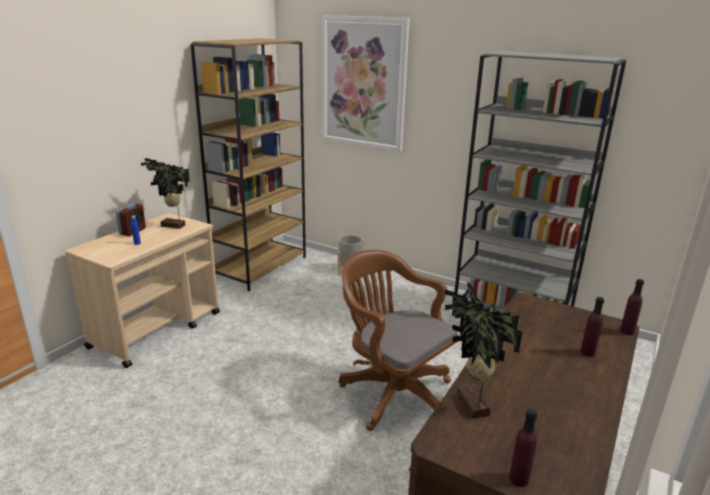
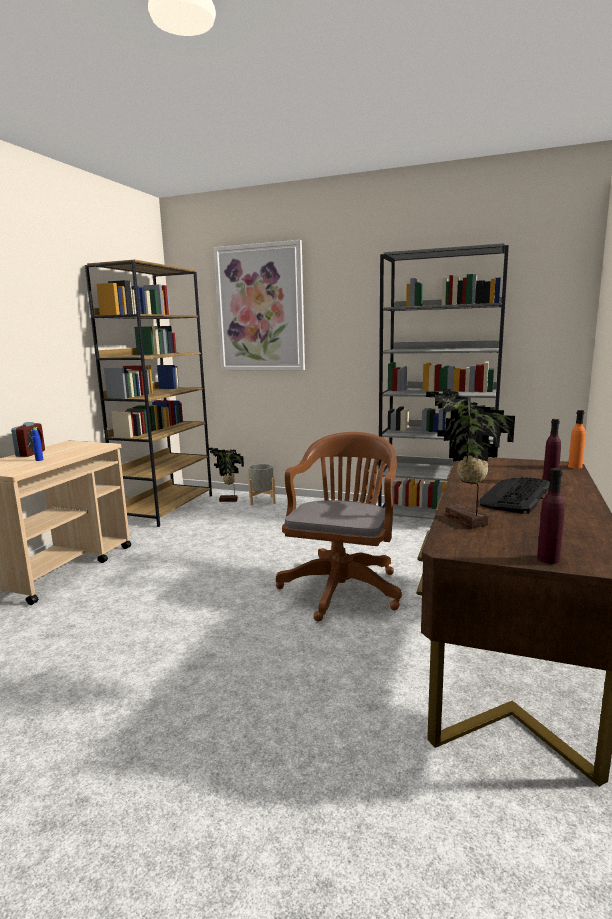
camera: 10 degrees left, 10 degrees down
potted plant [141,158,190,229] -> potted plant moved to [208,448,244,502]
brown office chair [339,250,459,431] -> brown office chair turned 75 degrees clockwise [276,432,402,622]
purple bottle [620,279,644,335] -> orange bottle [568,410,586,469]
none -> keyboard [480,477,550,514]

